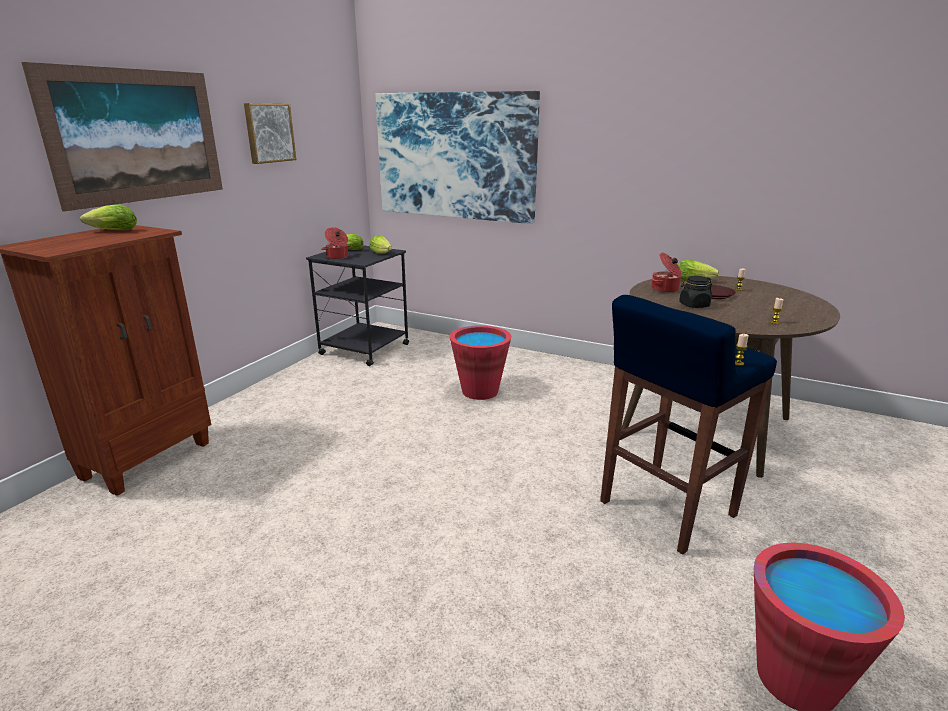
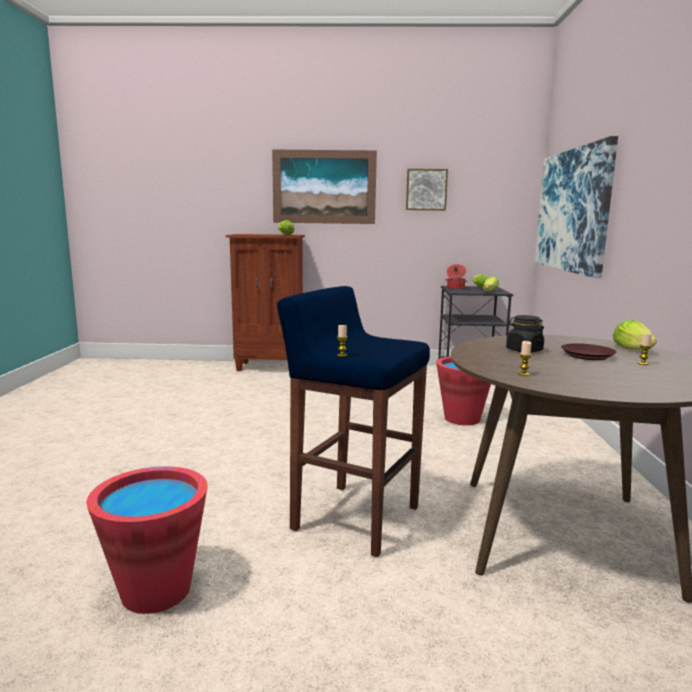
camera: 65 degrees right, 10 degrees down
cooking pot [651,253,682,293] -> none

